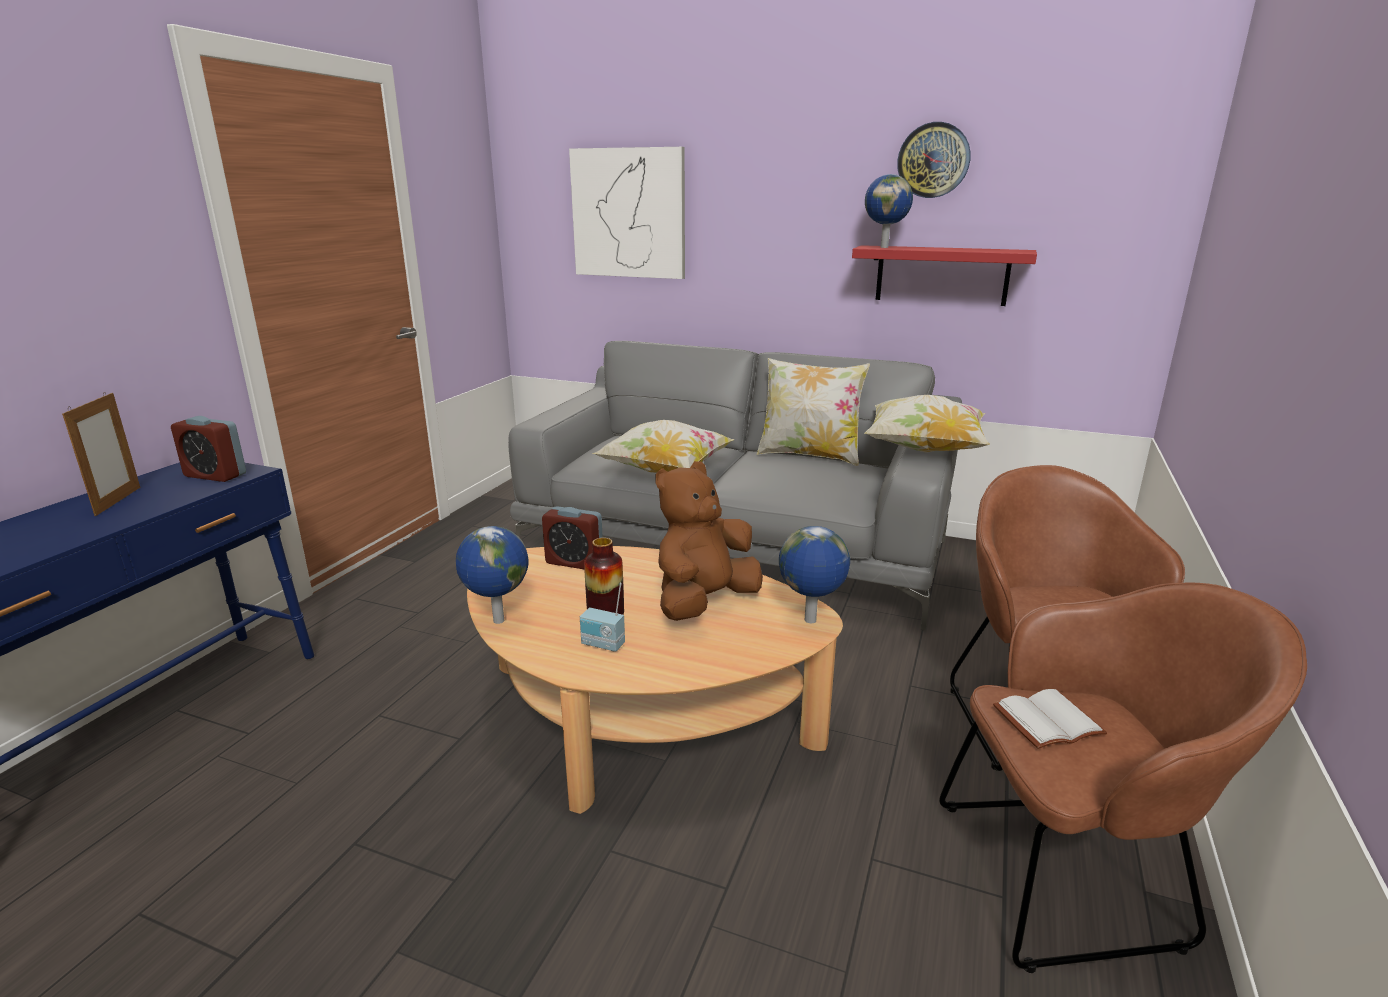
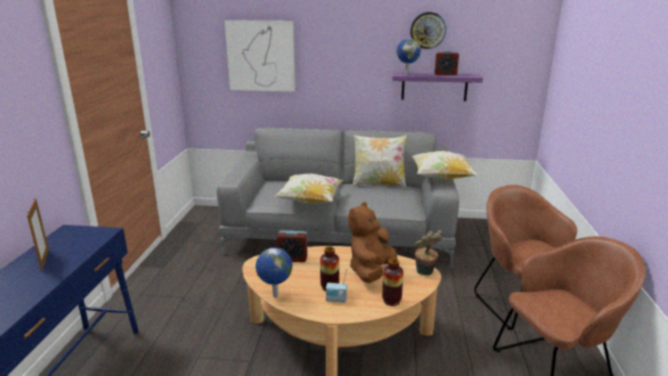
camera: 15 degrees left, 0 degrees up
alarm clock [171,416,246,482] -> alarm clock moved to [434,50,459,75]
globe [779,526,850,623] -> potted plant [414,230,442,275]
red shelf [852,245,1037,306] -> purple shelf [392,73,483,101]
white book [993,689,1107,749] -> none
none -> vase [382,258,403,306]

